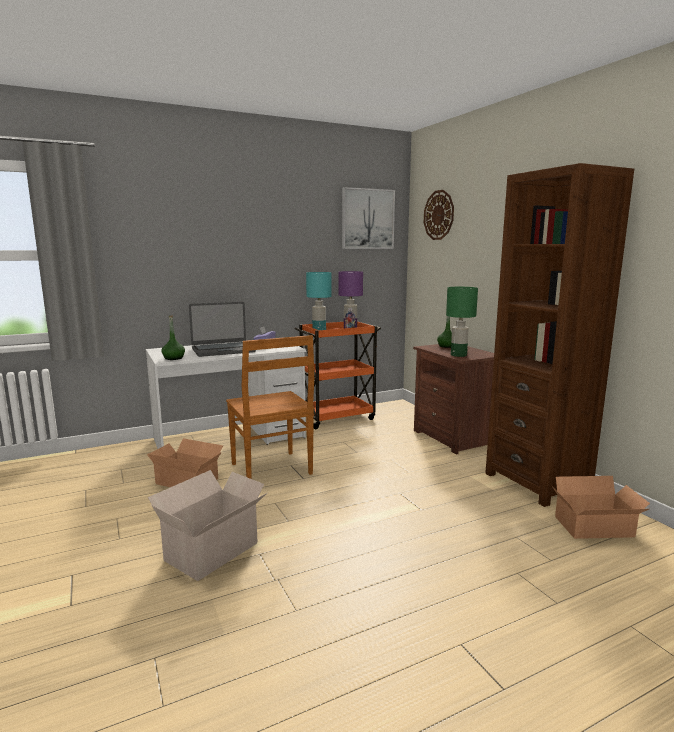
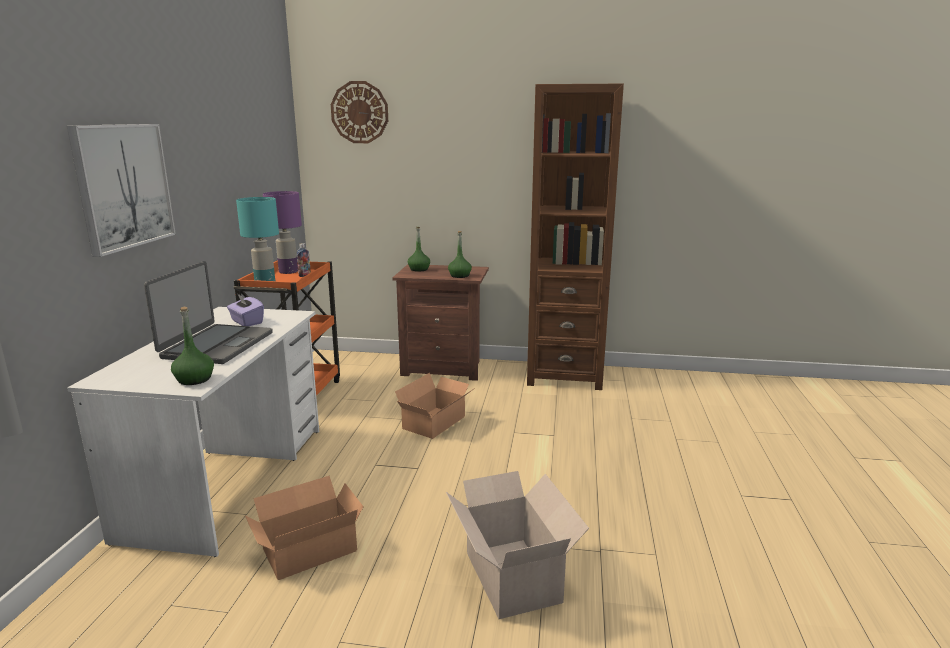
camera: 55 degrees left, 5 degrees up
brown chair [226,335,314,479] -> none
picture [342,187,395,249] -> picture moved to [67,124,176,257]
green table lamp [446,287,478,357] -> green bottle [448,231,472,278]
cardboard box [552,476,650,539] -> cardboard box moved to [395,373,475,439]

